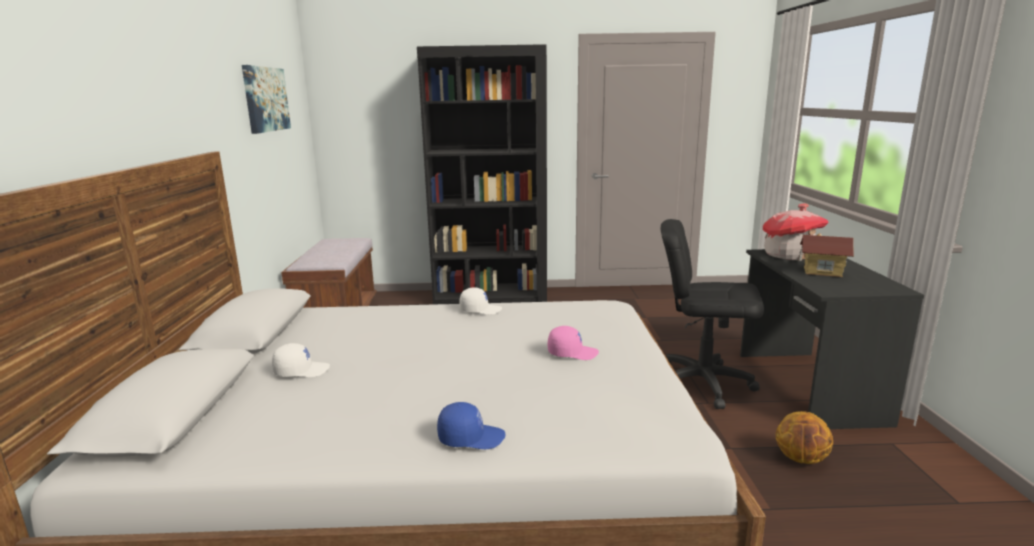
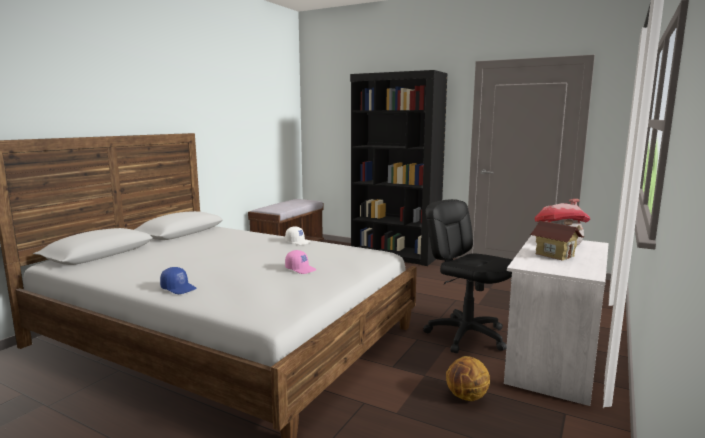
camera: 30 degrees right, 5 degrees down
picture [242,65,291,134] -> none
white cap [272,343,330,377] -> none
black desk [740,249,924,429] -> white desk [504,235,609,406]

